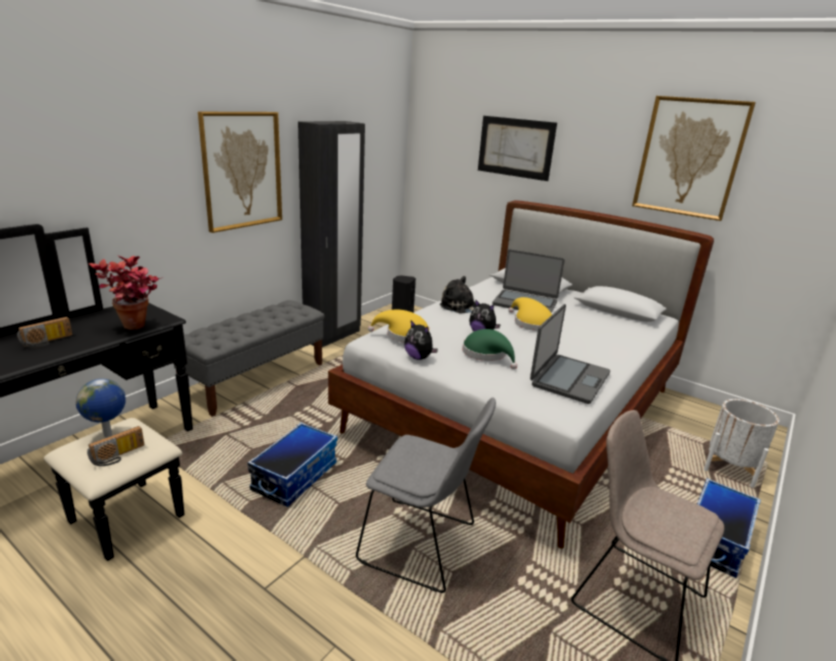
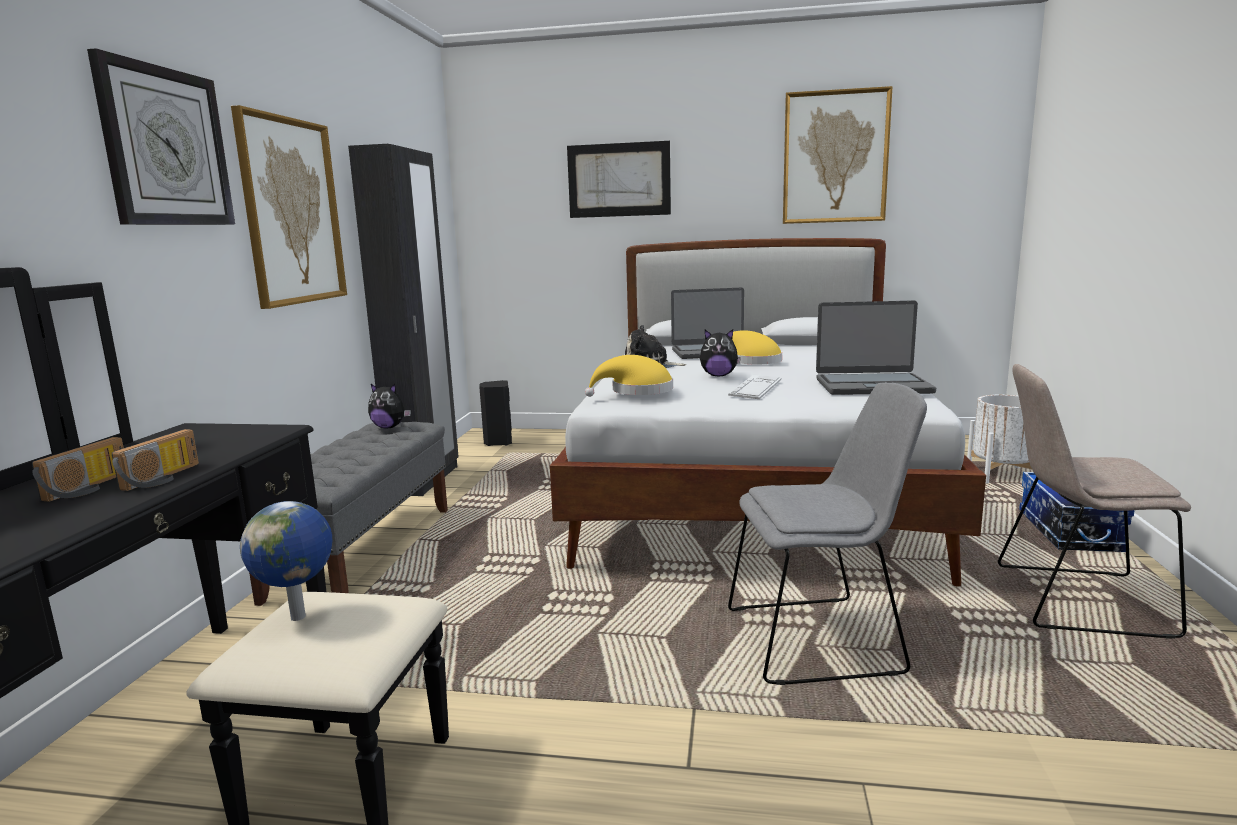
camera: 25 degrees left, 10 degrees down
radio [87,426,144,466] -> radio moved to [112,429,199,491]
potted plant [89,256,161,330] -> none
storage box [247,422,338,507] -> none
plush toy [404,320,438,360] -> plush toy moved to [368,384,411,428]
green hat [462,329,517,369] -> keyboard [728,375,781,399]
laptop [530,304,610,404] -> laptop turned 90 degrees clockwise [816,300,936,395]
none -> wall clock [87,48,235,225]

